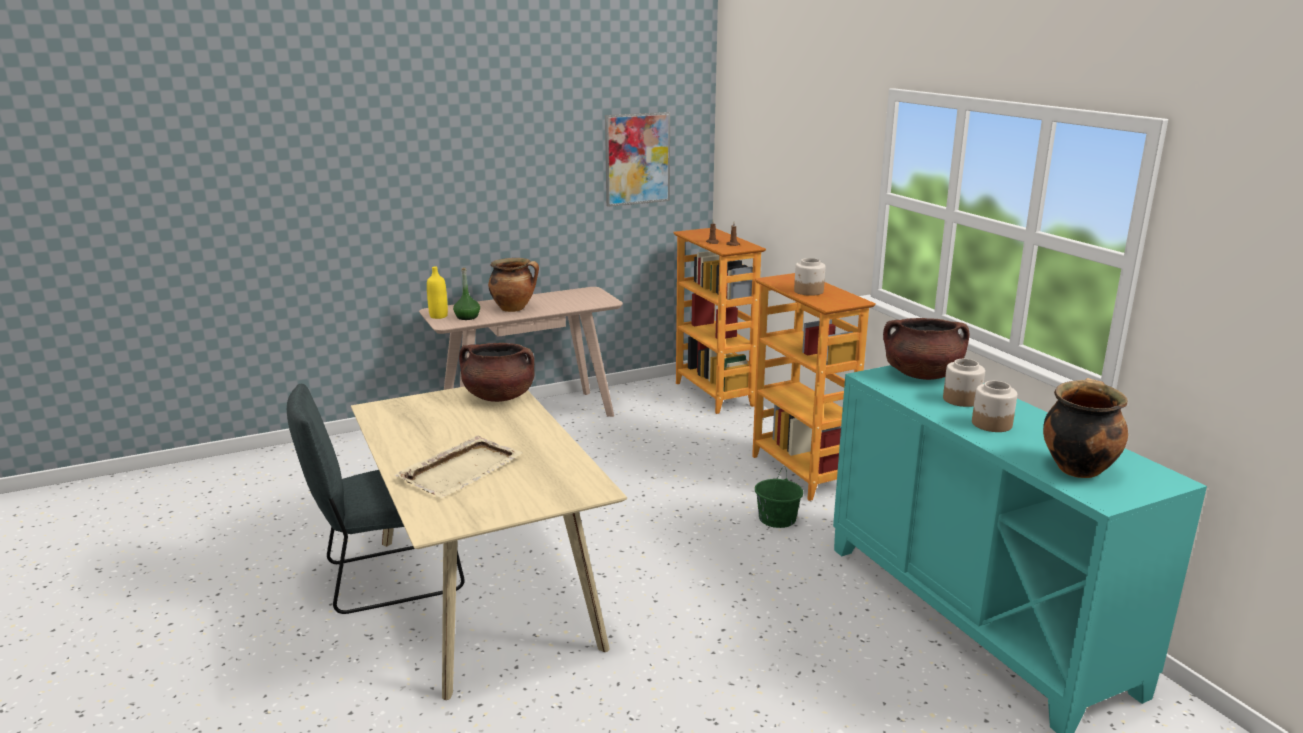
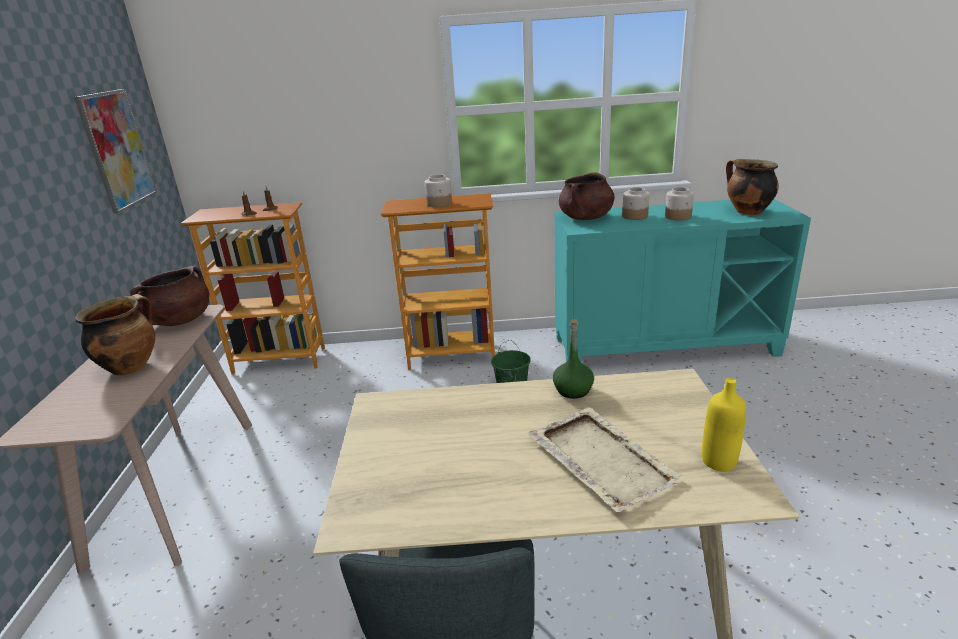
camera: 65 degrees left, 5 degrees up
yellow bottle [427,267,448,319] -> yellow bottle moved to [702,378,746,472]
green bottle [453,268,480,320] -> green bottle moved to [553,319,594,399]
brown cooking pot [459,343,535,402] -> brown cooking pot moved to [130,266,209,326]

